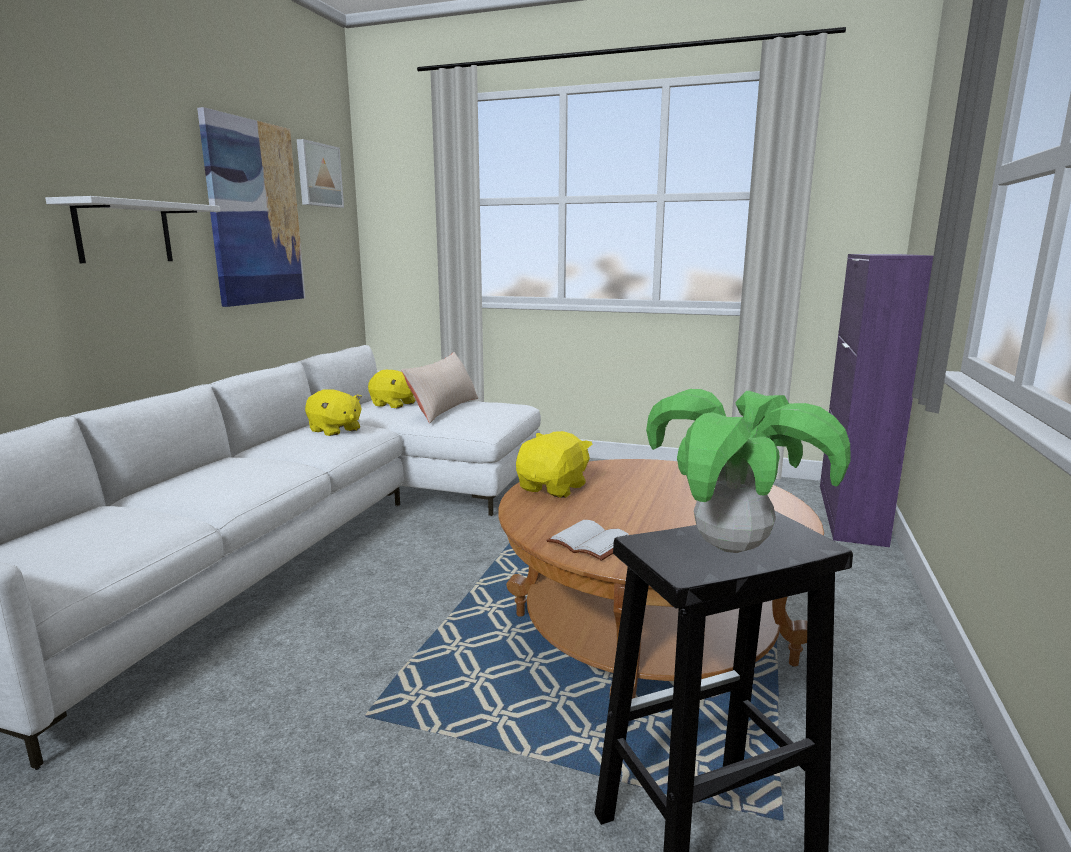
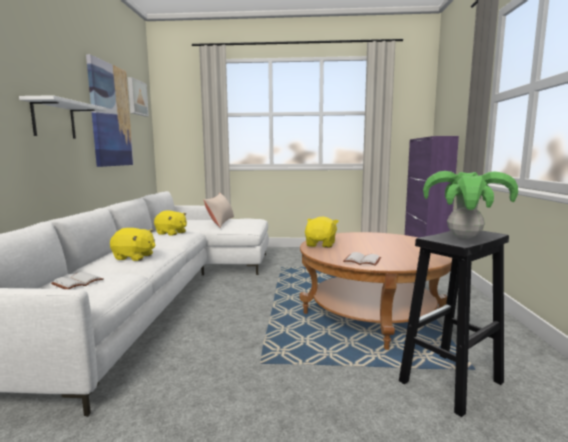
camera: 15 degrees left, 5 degrees down
yellow plush toy [368,370,416,409] -> yellow plush toy moved to [110,228,155,261]
none -> white book [51,272,104,289]

